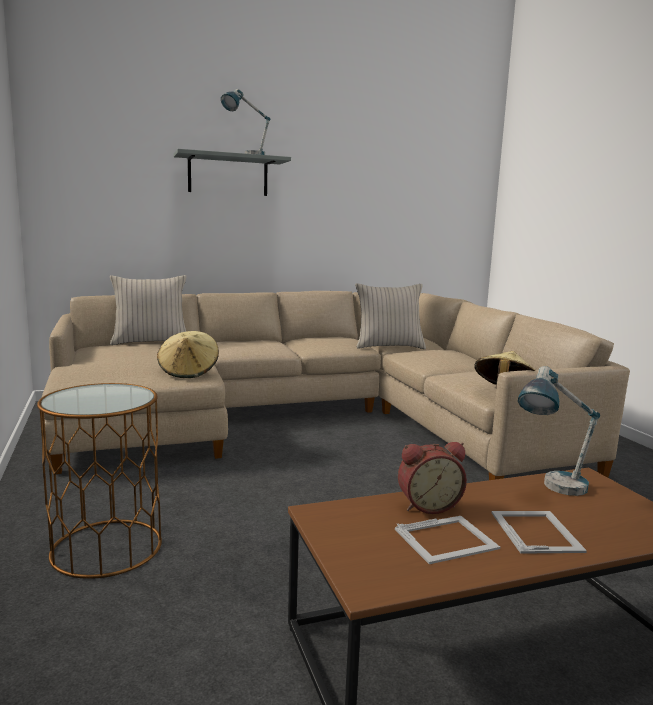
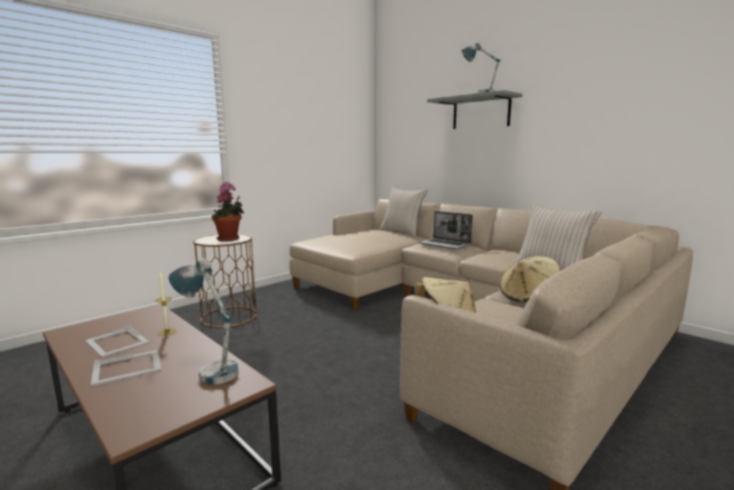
camera: 65 degrees right, 0 degrees up
beige hat [157,331,219,378] -> beige hat moved to [500,256,561,302]
alarm clock [398,442,467,514] -> candle [156,271,177,336]
none -> potted plant [212,182,244,242]
none -> laptop [419,211,473,250]

